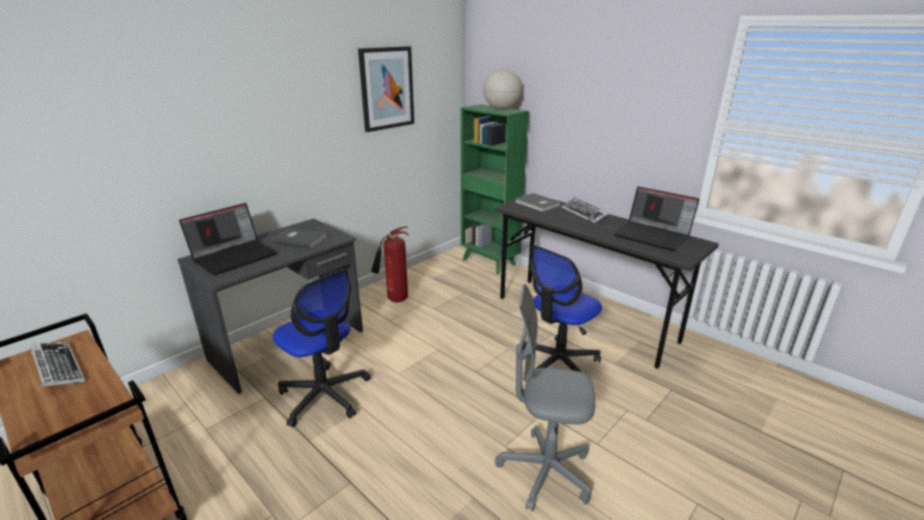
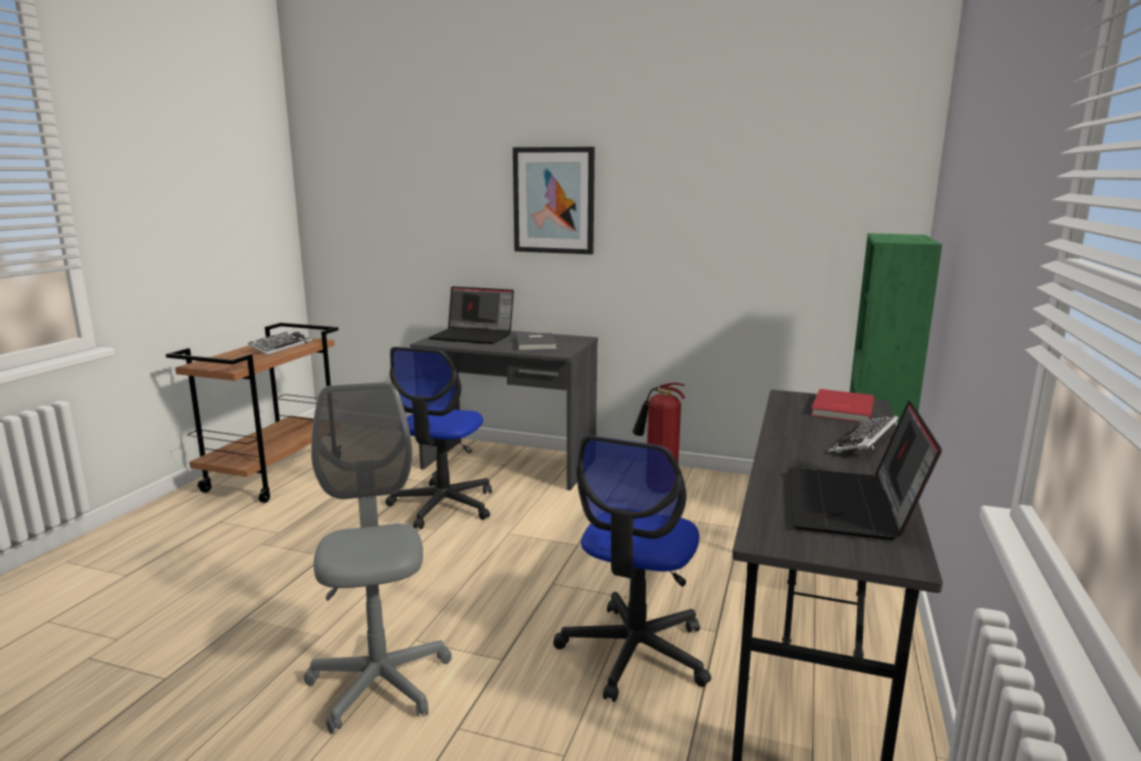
camera: 65 degrees right, 10 degrees down
picture [358,46,414,132] -> picture moved to [513,147,595,254]
globe [483,68,523,110] -> none
grey book [515,193,561,212] -> red book [811,389,874,422]
office chair [522,245,602,372] -> office chair turned 90 degrees counterclockwise [553,435,711,702]

